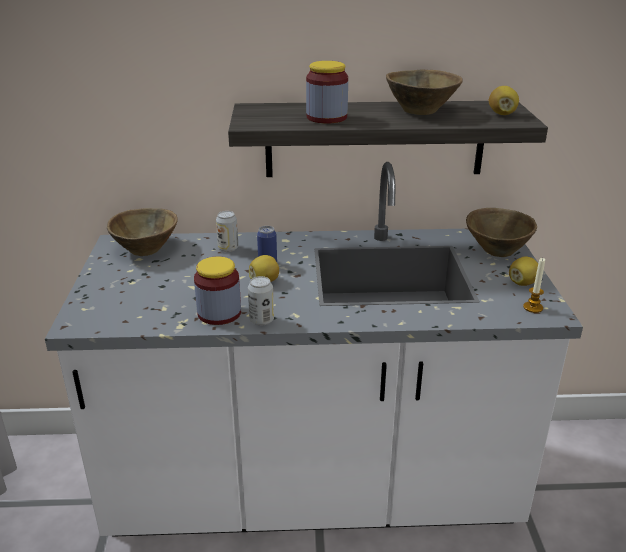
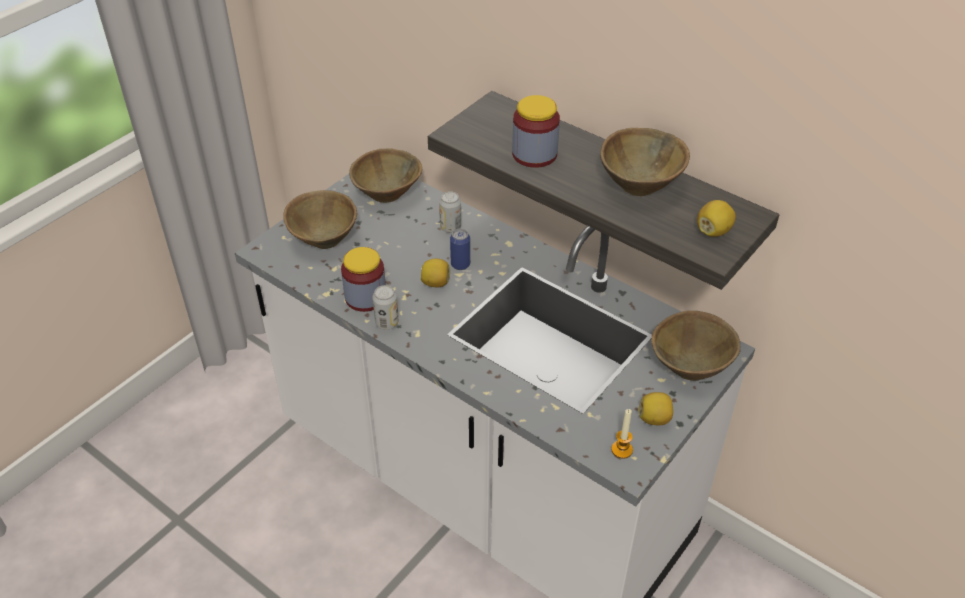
camera: 40 degrees right, 15 degrees up
none -> brown bowl [283,190,357,249]

